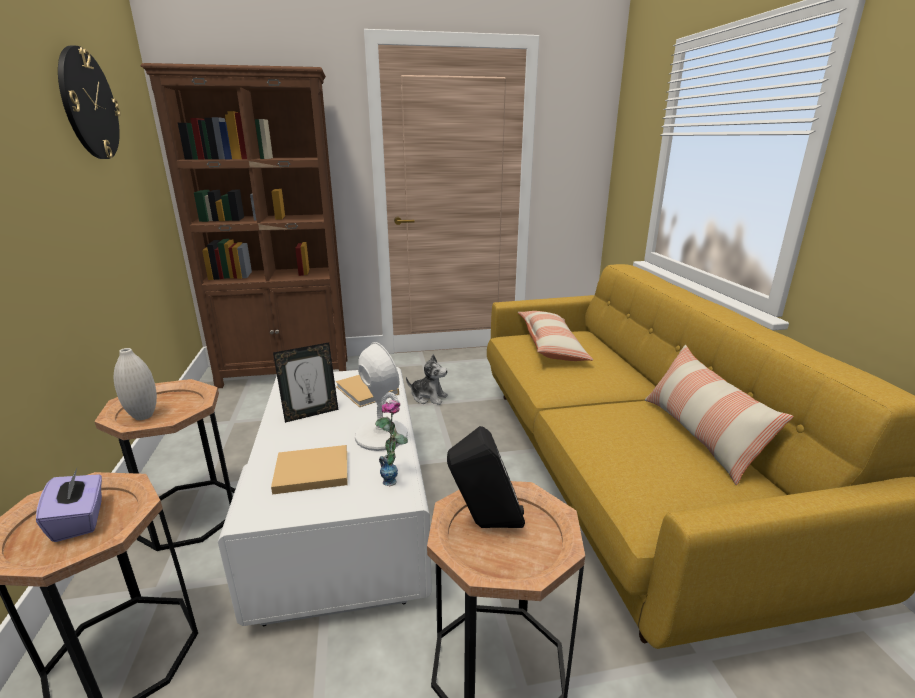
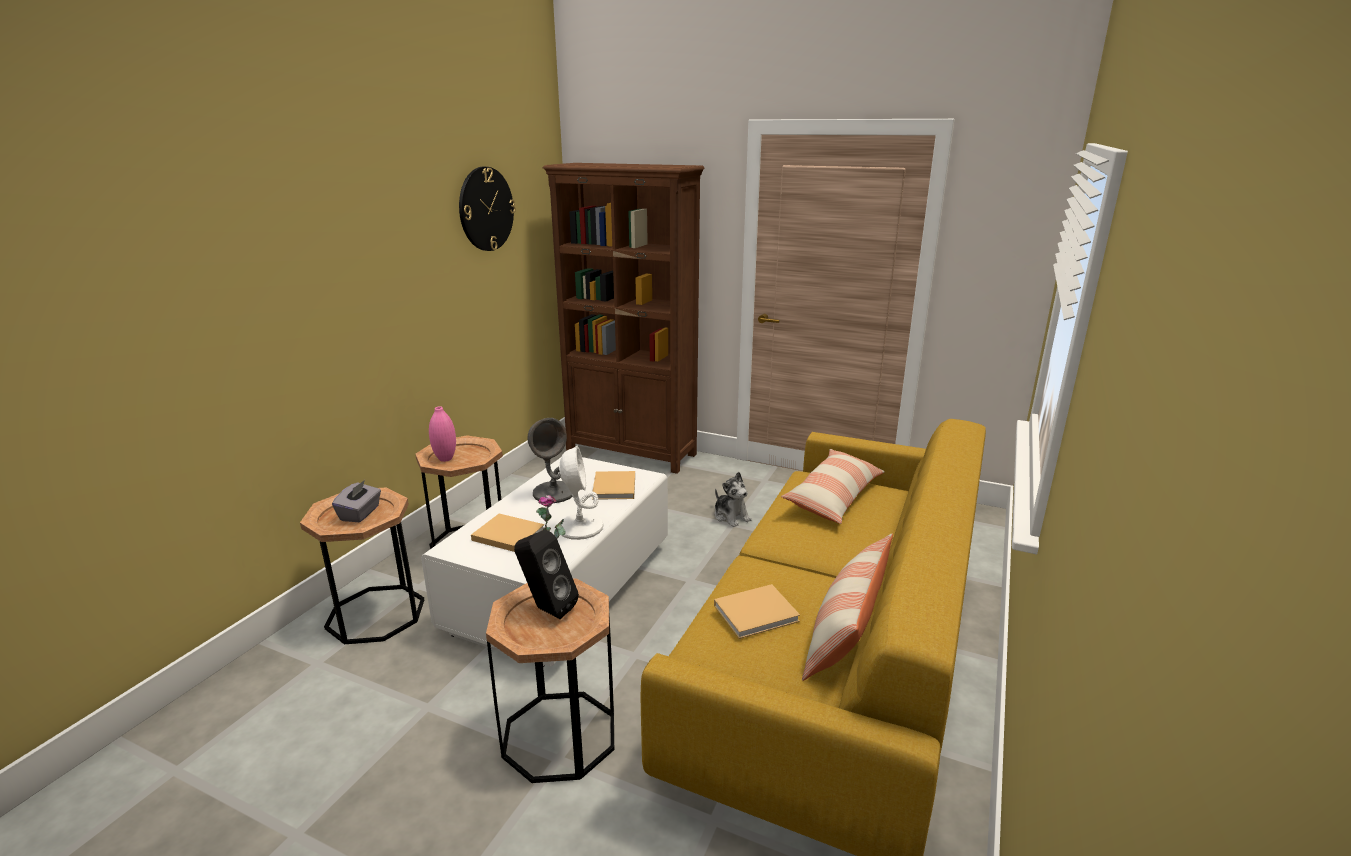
camera: 35 degrees right, 0 degrees up
purple tissue box [36,468,102,542] -> grey tissue box [332,480,381,522]
white vase [114,348,157,420] -> pink vase [429,406,456,462]
picture frame [273,343,338,423] -> grey table lamp [527,418,572,503]
none -> beige book [714,584,800,639]

